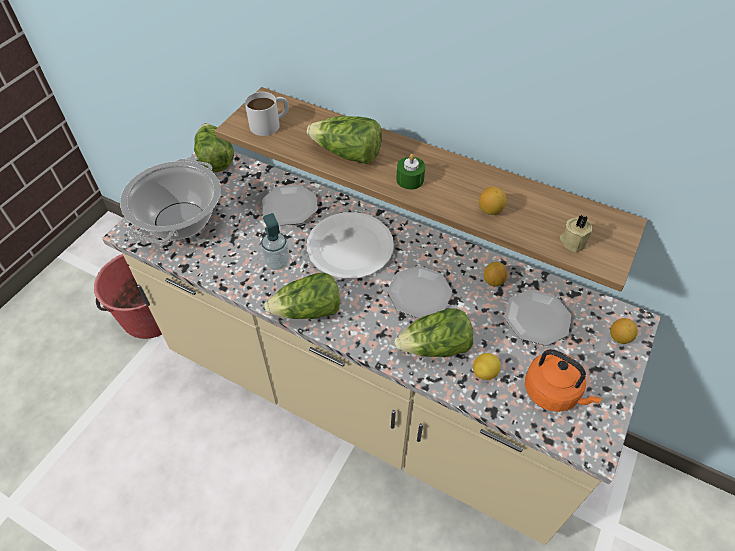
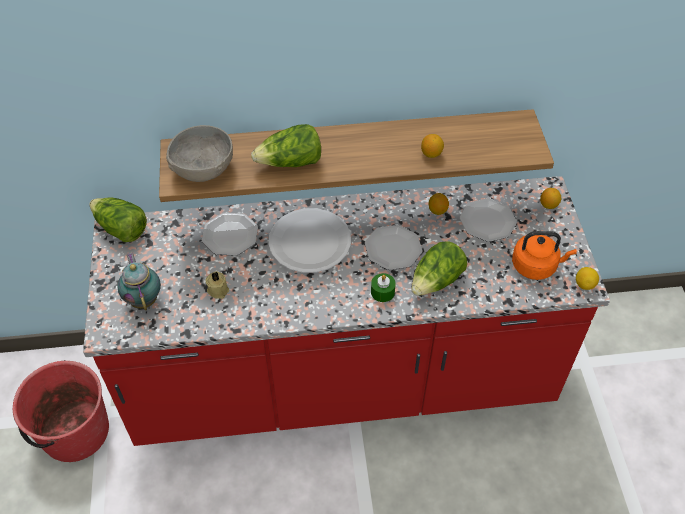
camera: 35 degrees left, 0 degrees up
beige counter [102,152,661,545] -> red counter [83,176,610,446]
cooking pot [120,159,221,244] -> teapot [117,253,161,310]
white mug [245,92,289,136] -> grey bowl [166,125,233,182]
soap dispenser [261,213,290,270] -> none
lettuce [264,273,340,319] -> none
green candle [396,154,425,190] -> green candle moved to [371,273,396,302]
lemon [473,353,501,380] -> lemon moved to [576,267,599,290]
beige candle [560,215,592,253] -> beige candle moved to [206,271,229,299]

